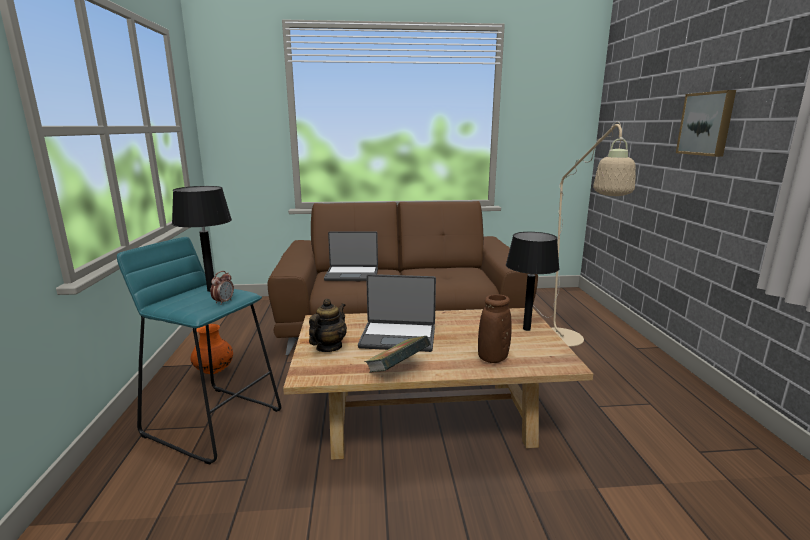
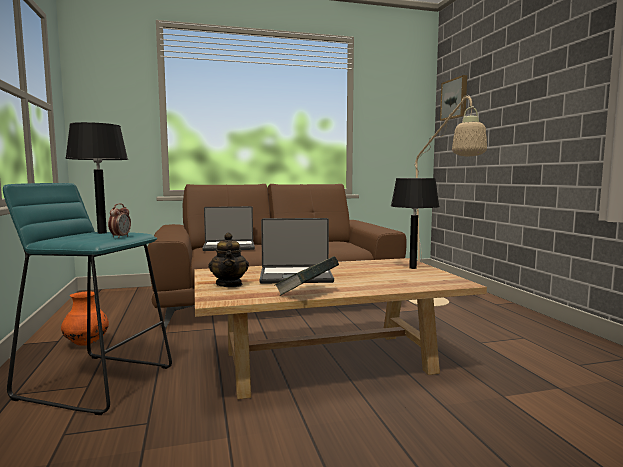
camera: 10 degrees left, 10 degrees down
teapot [309,299,347,352] -> teapot turned 150 degrees clockwise [208,233,249,287]
brown vase [478,294,511,363] -> none
picture [676,90,736,157] -> picture moved to [440,75,467,121]

